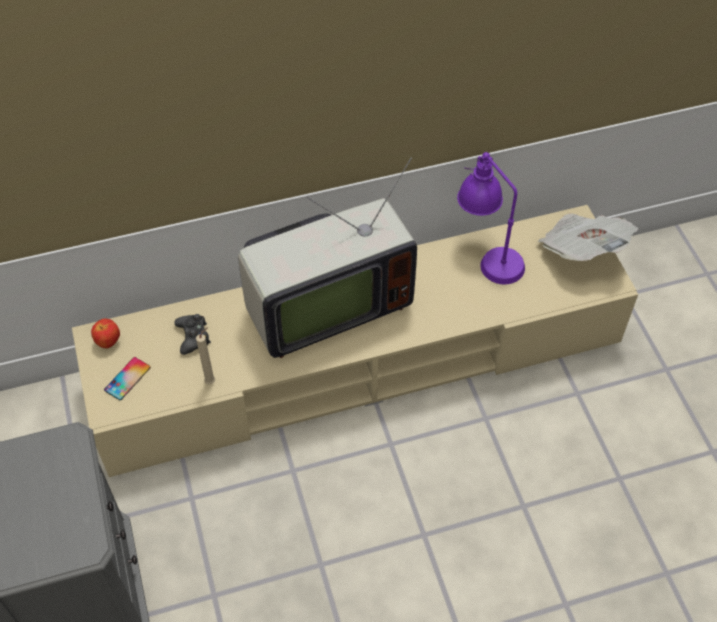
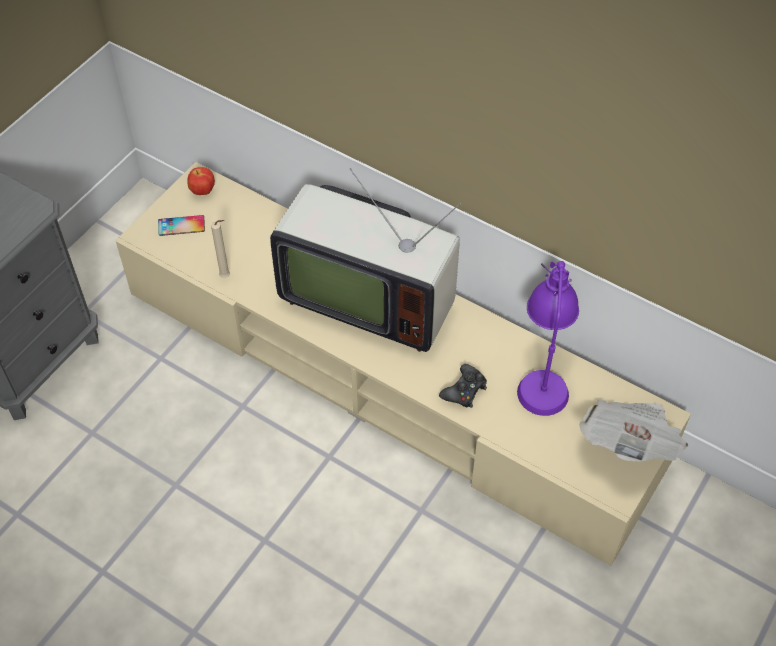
camera: 50 degrees right, 0 degrees up
black game controller [174,314,211,355] -> black game controller moved to [439,364,487,408]

